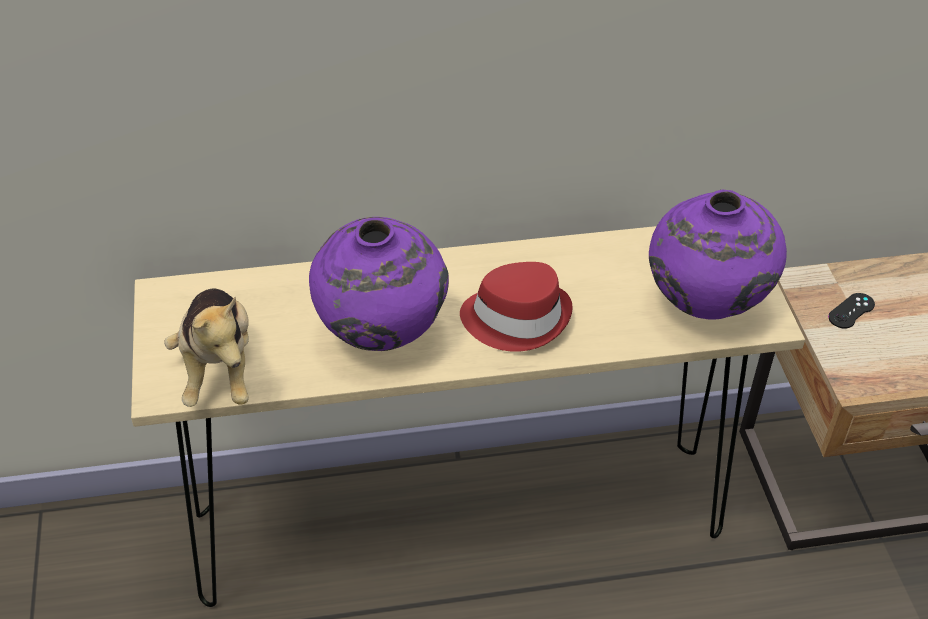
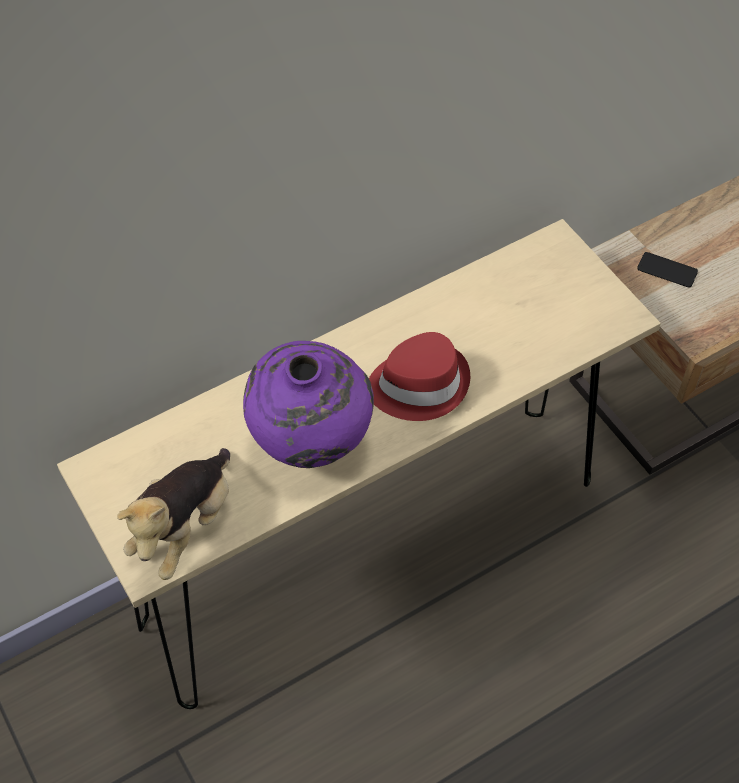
camera: 20 degrees left, 10 degrees up
plush toy [164,289,249,407] -> plush toy turned 60 degrees clockwise [117,448,230,580]
purple vase [649,190,787,320] -> none
black game controller [828,293,875,328] -> phone [637,252,698,288]

